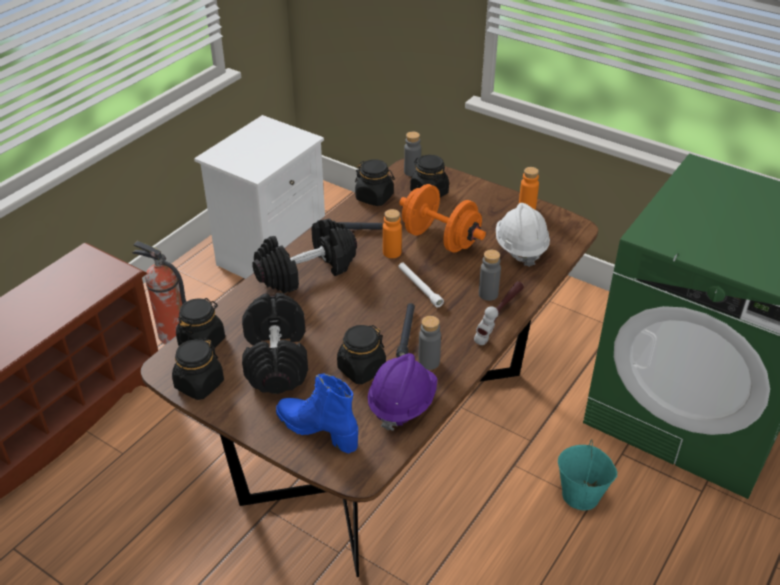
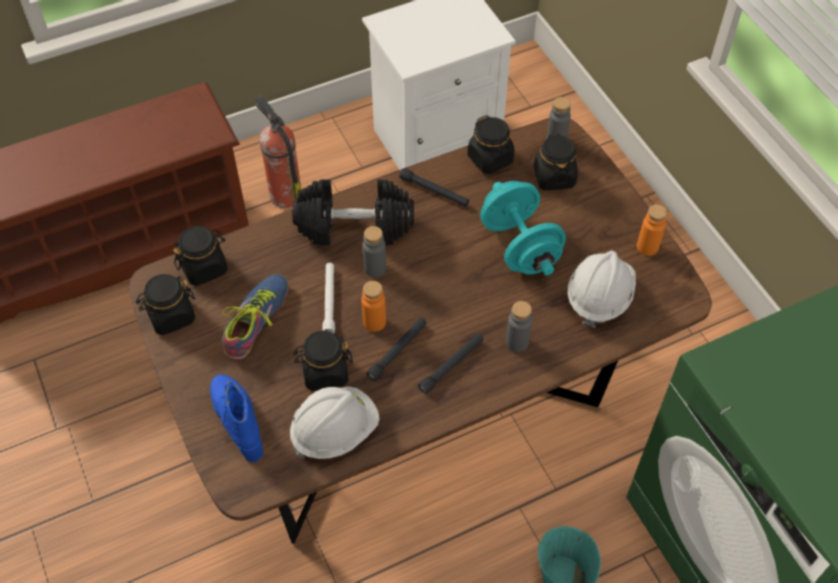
camera: 30 degrees right, 15 degrees up
black dumbbell [242,293,308,394] -> shoe [222,274,288,360]
purple hard hat [367,353,437,431] -> white hard hat [290,386,380,459]
orange bottle [383,209,402,258] -> orange bottle moved to [361,281,386,332]
white flashlight [398,263,444,308] -> white flashlight moved to [322,263,335,334]
orange dumbbell [399,184,486,253] -> turquoise dumbbell [480,181,566,275]
grey bottle [418,316,441,370] -> grey bottle moved to [363,226,386,277]
hammer [474,281,524,345] -> none
none -> black flashlight [418,334,483,394]

